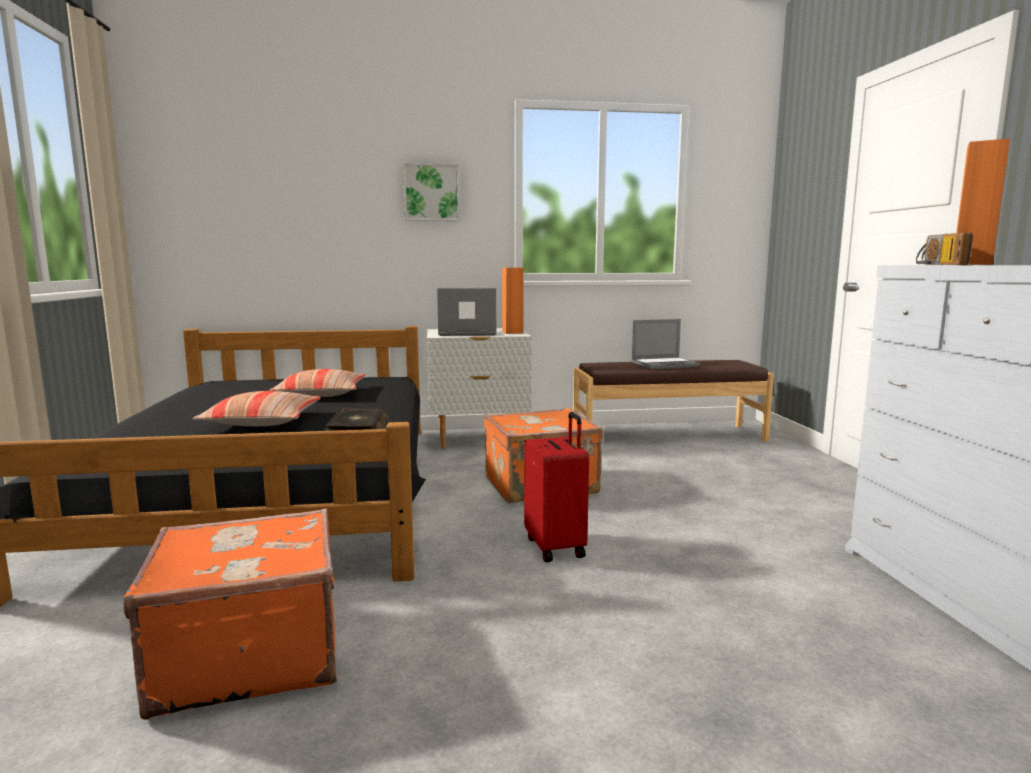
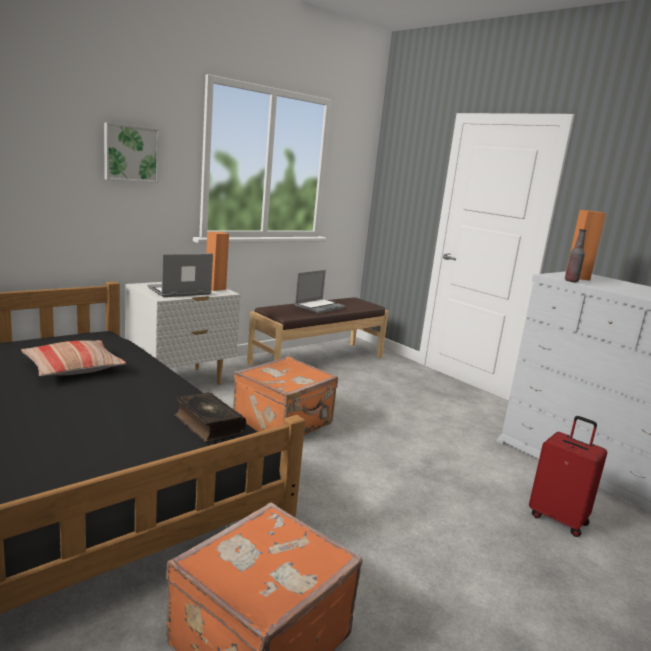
camera: 35 degrees left, 5 degrees up
pillow [193,391,321,426] -> none
red suitcase [524,412,589,562] -> red suitcase moved to [529,416,607,537]
radio [916,233,973,265] -> bottle [565,229,587,282]

